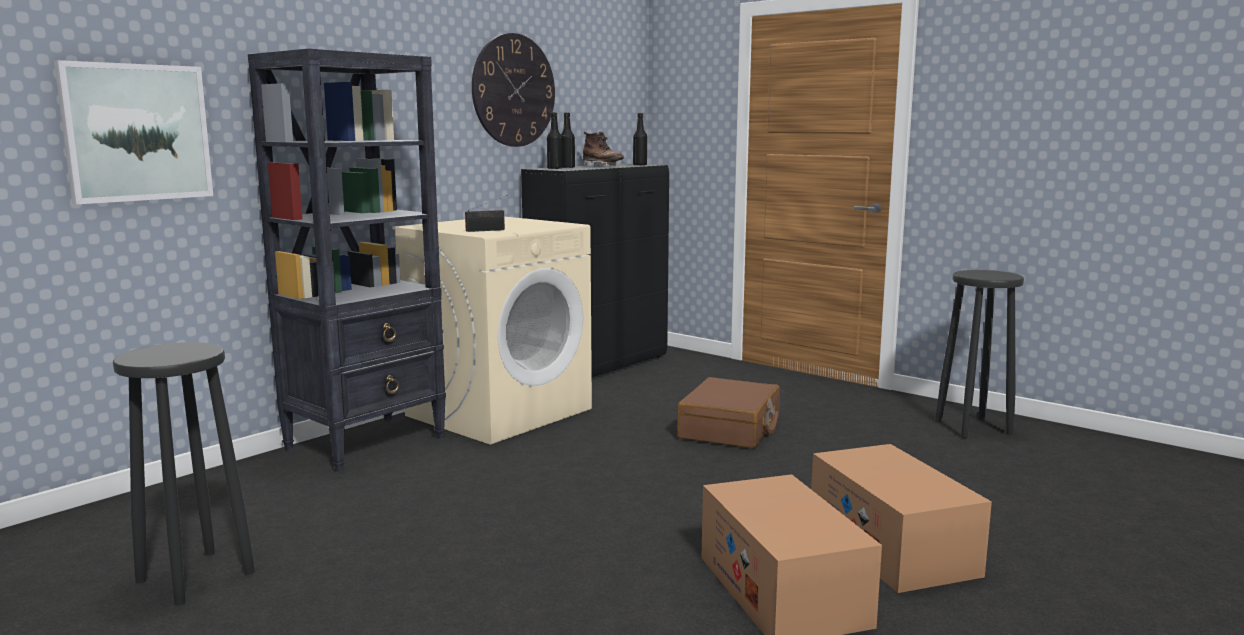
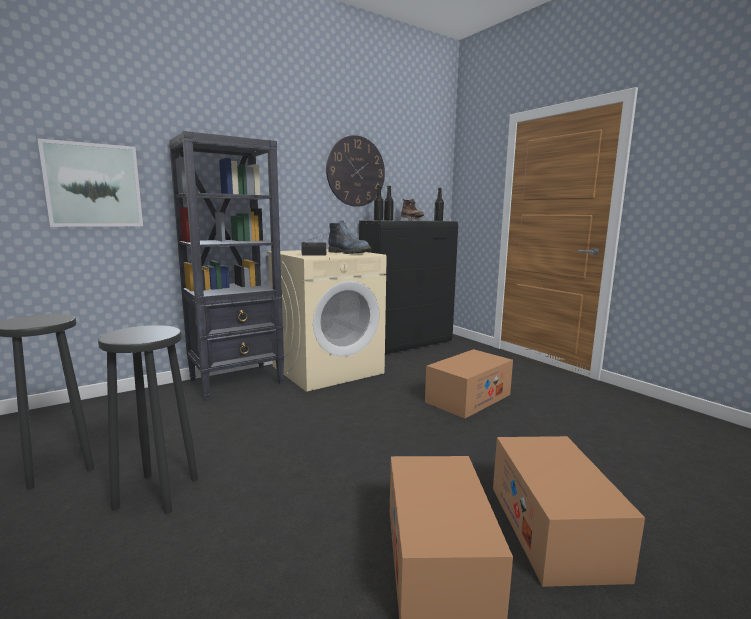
camera: 15 degrees right, 0 degrees up
brown suitcase [677,377,780,449] -> cardboard box [425,349,513,419]
black stool [935,270,1024,438] -> black stool moved to [98,325,198,514]
none -> boot [328,220,371,254]

